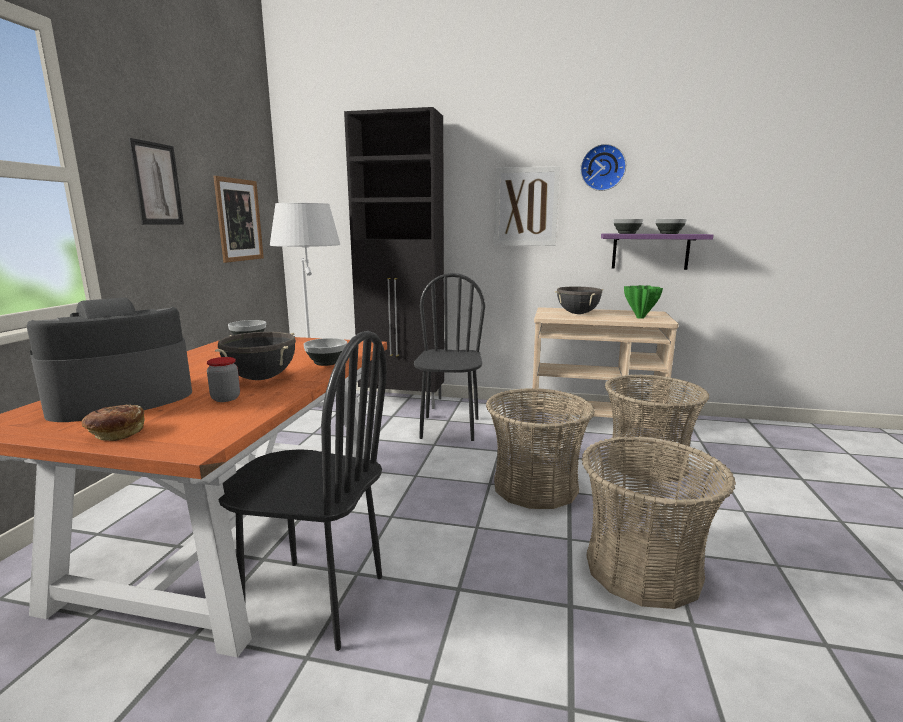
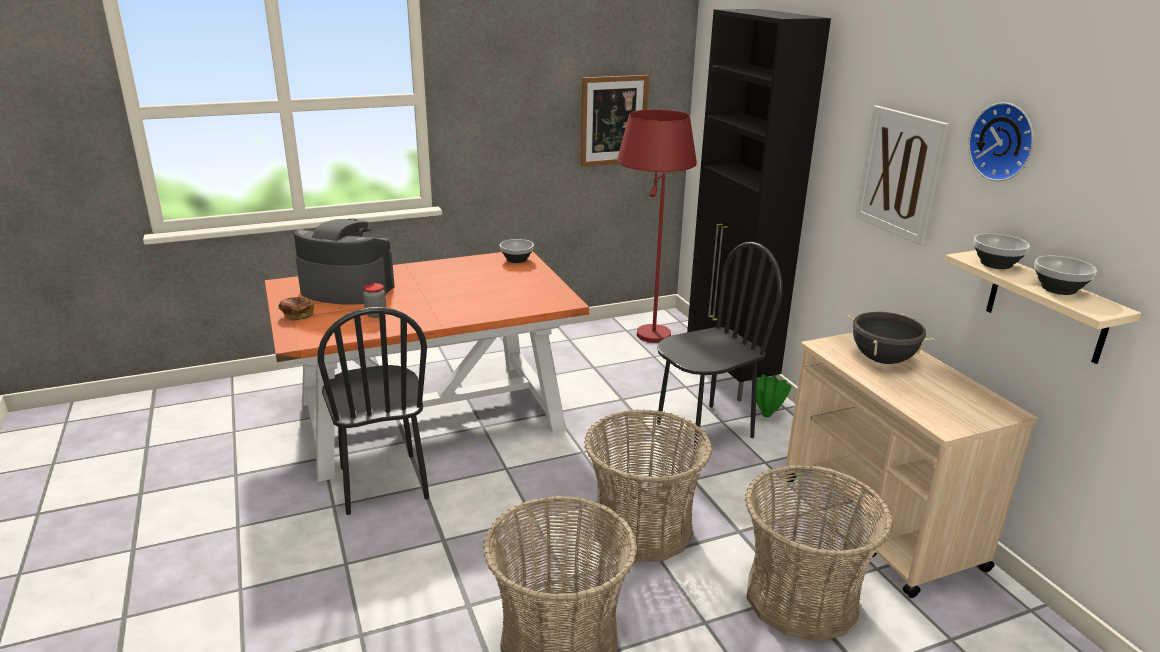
camera: 55 degrees right, 10 degrees up
picture [129,138,184,224] -> none
black cooking pot [215,332,296,380] -> none
white floor lamp [270,203,340,408] -> red floor lamp [617,110,697,343]
bowl [303,338,347,366] -> none
purple shelf [601,234,714,270] -> beige shelf [945,250,1142,364]
green vase [624,285,663,319] -> green vase moved to [756,374,792,418]

